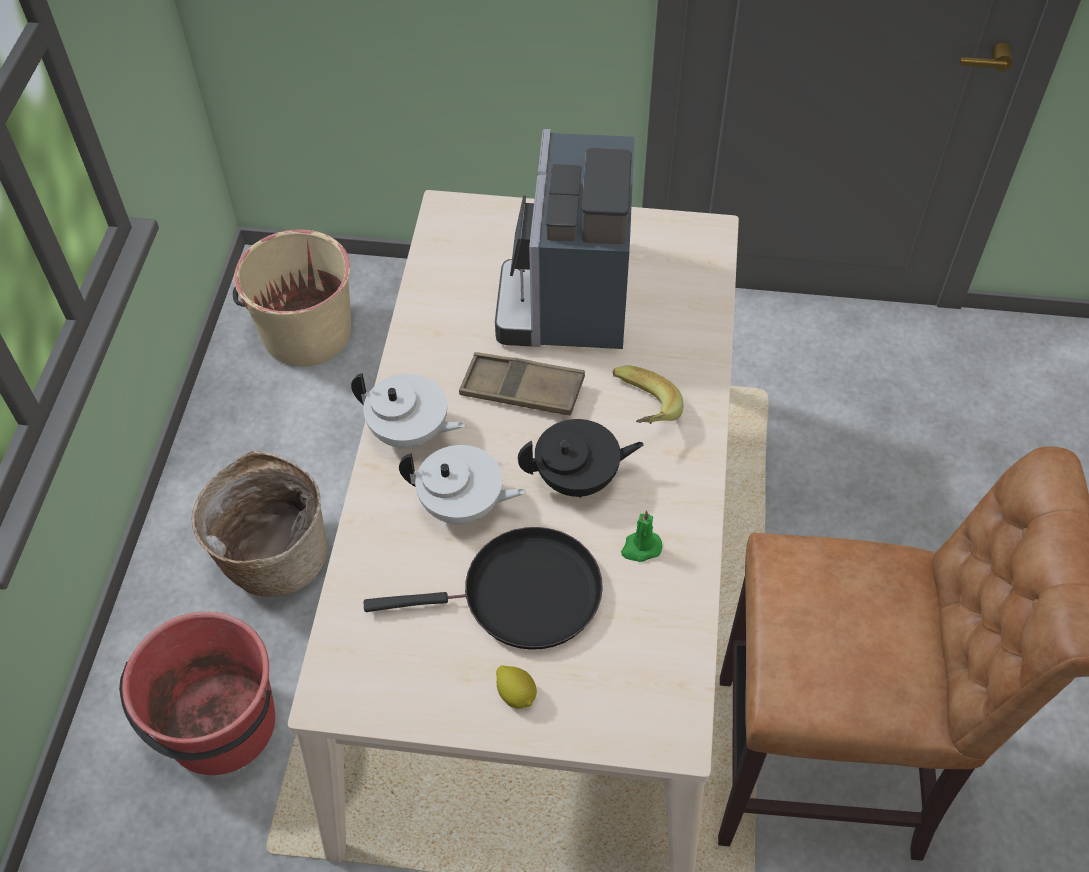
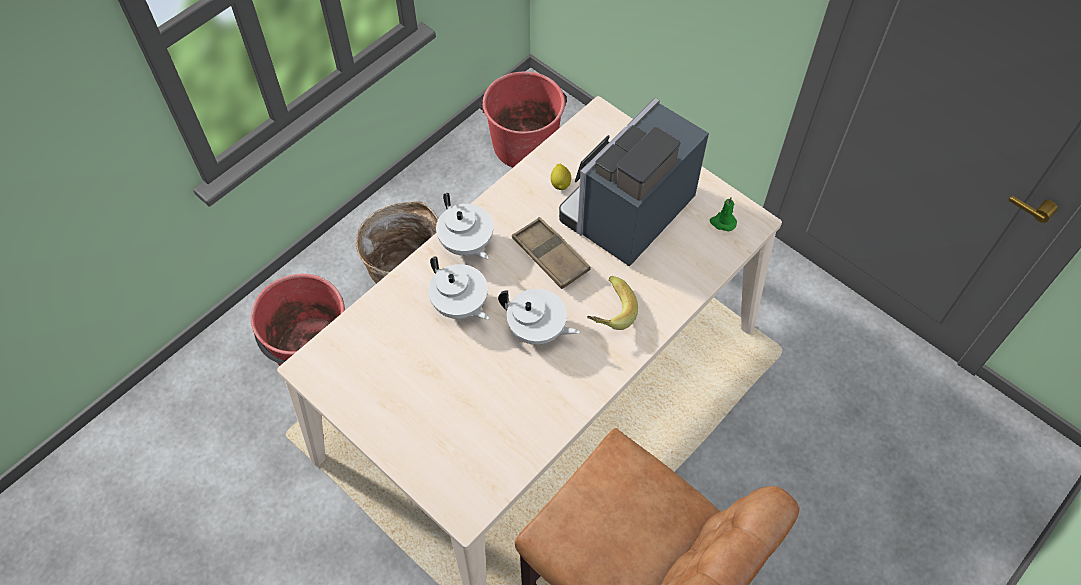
camera: 35 degrees right, 5 degrees up
beige bucket [233,229,351,366] -> red bucket [479,71,567,168]
black frying pan [364,527,603,650] -> none
lemon [496,665,537,709] -> lemon moved to [551,164,571,190]
black teapot [518,419,644,497] -> white teapot [498,289,580,345]
green candle [621,510,662,562] -> green candle moved to [710,197,737,231]

